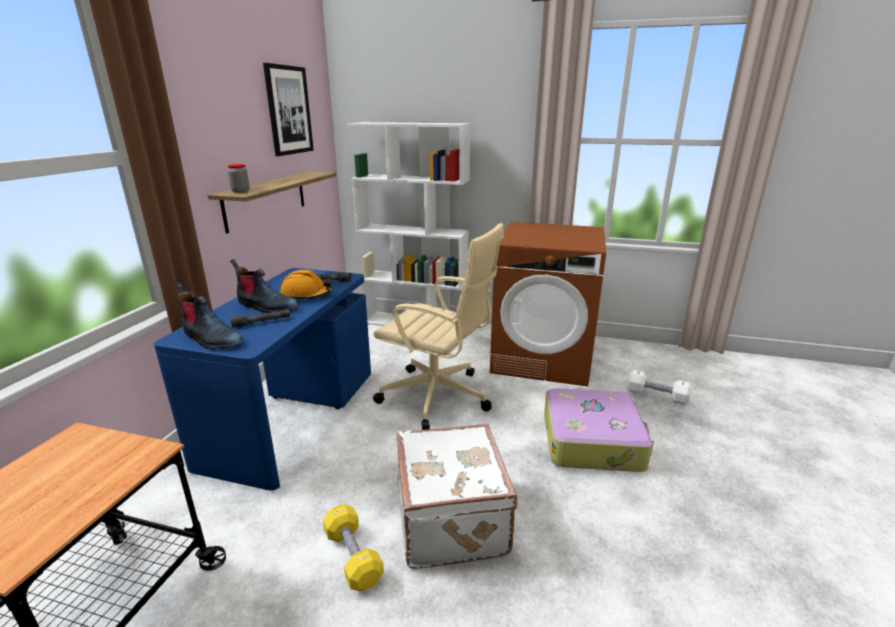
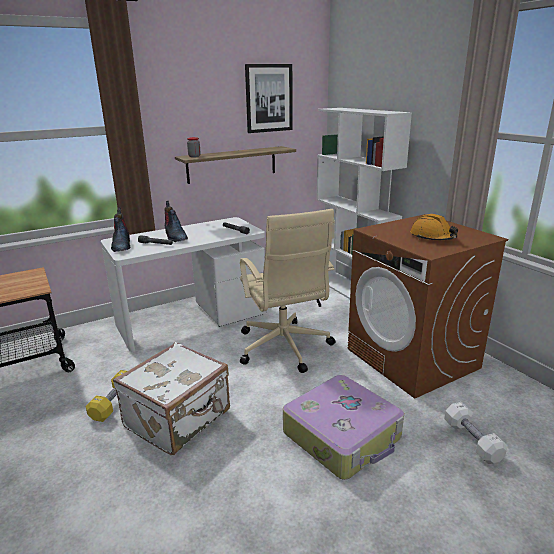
camera: 45 degrees right, 0 degrees up
blue desk [154,268,371,491] -> white desk [101,217,266,352]
orange hard hat [280,270,332,299] -> orange hard hat moved to [410,214,458,240]

